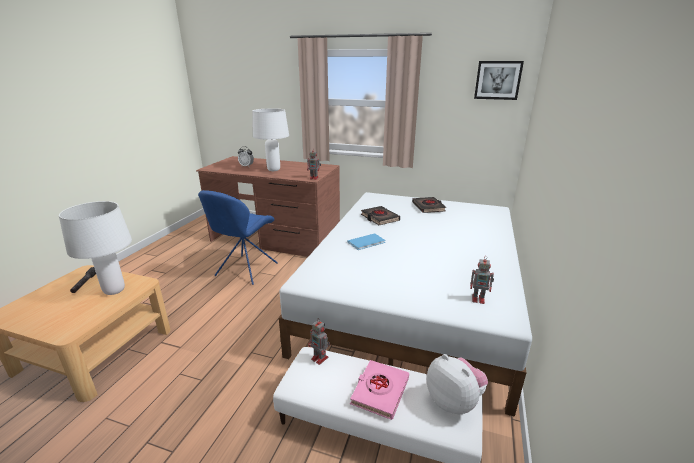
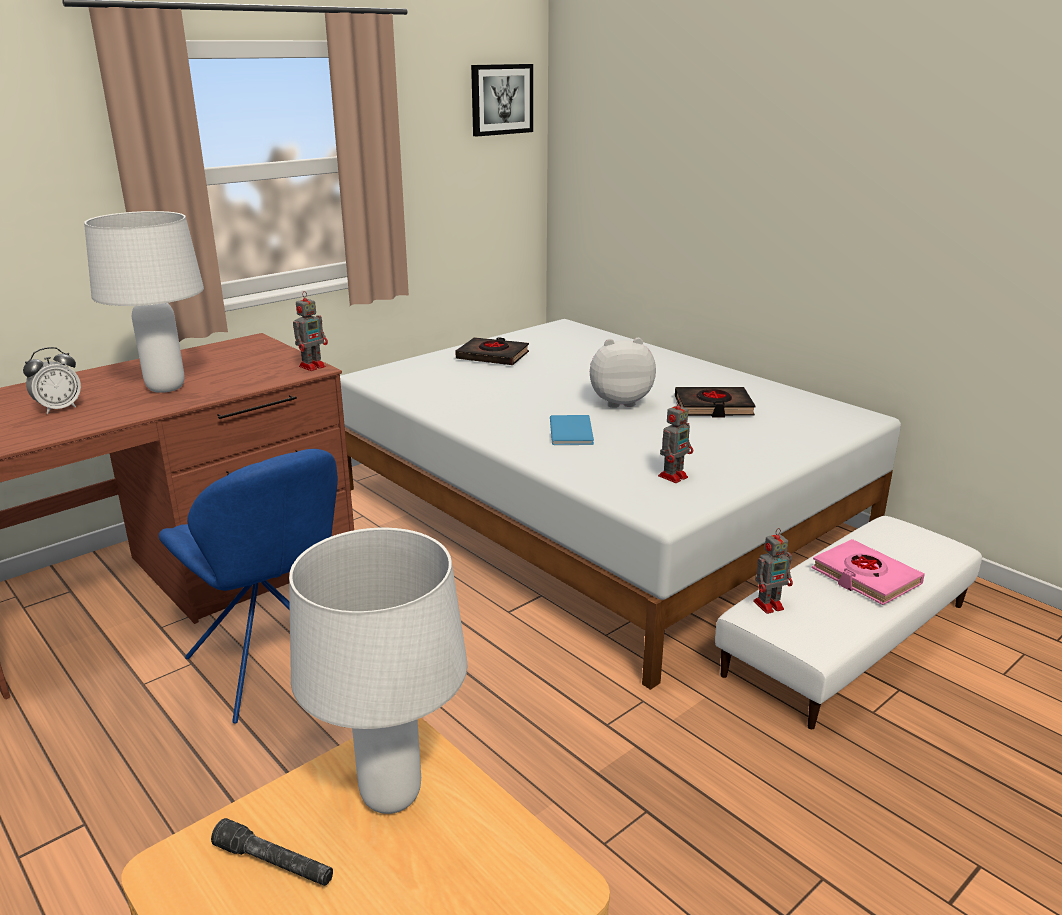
camera: 60 degrees left, 0 degrees up
black book [361,206,400,225] -> black book moved to [675,387,756,418]
plush toy [427,354,488,414] -> plush toy moved to [590,338,656,408]
toy robot [470,256,494,304] -> toy robot moved to [658,399,693,483]

